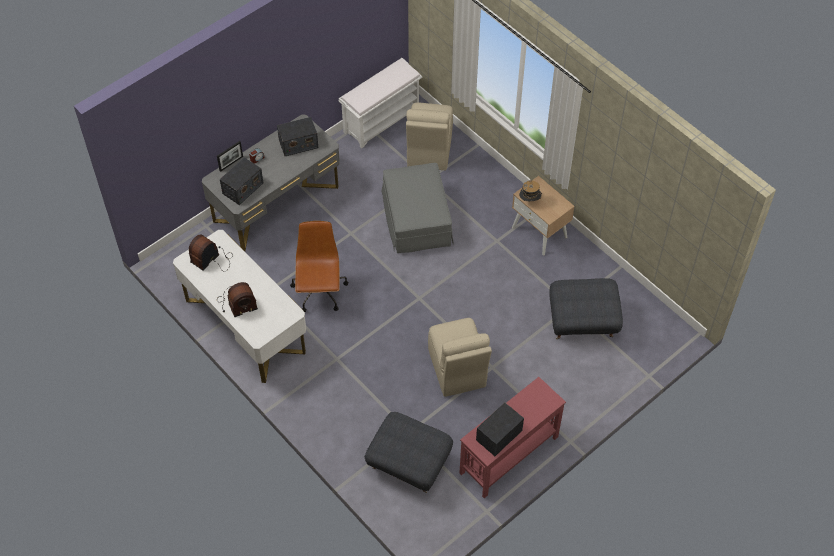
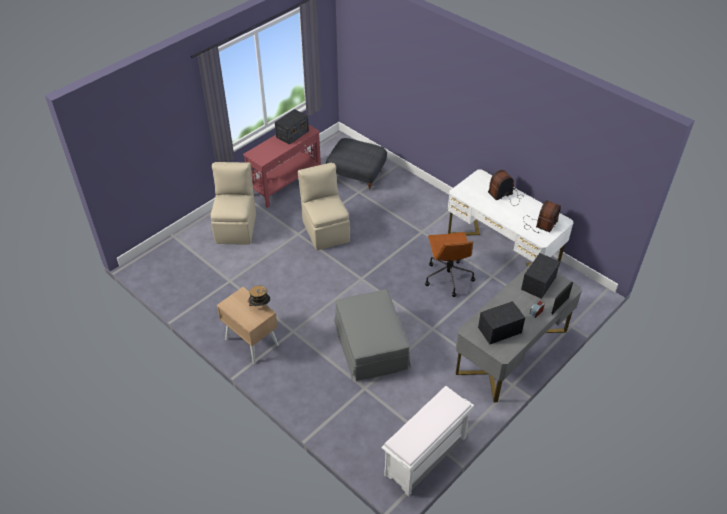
camera: 175 degrees right, 10 degrees down
beige chair [406,103,453,170] -> beige chair moved to [211,162,256,244]
grey ottoman [549,278,623,339] -> none

